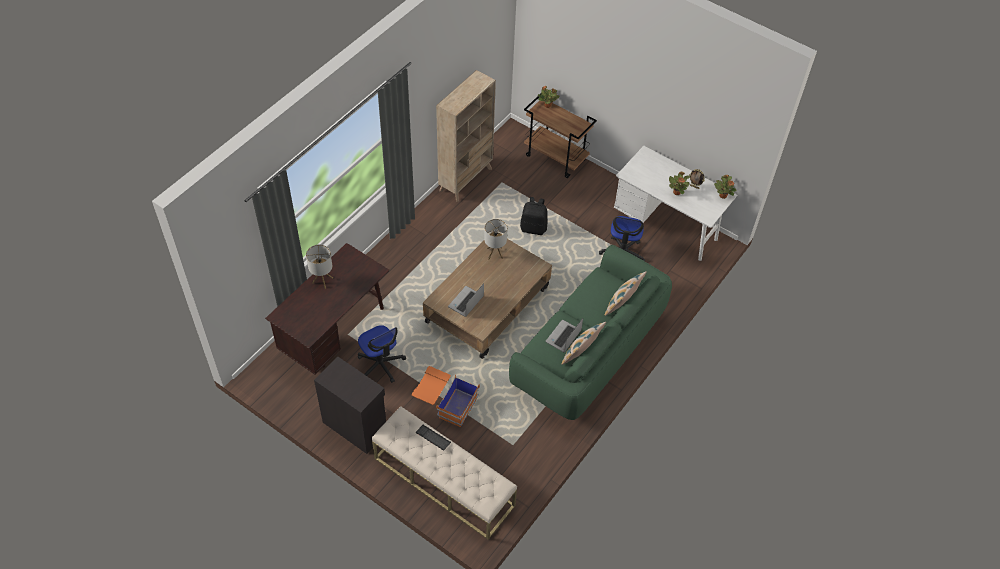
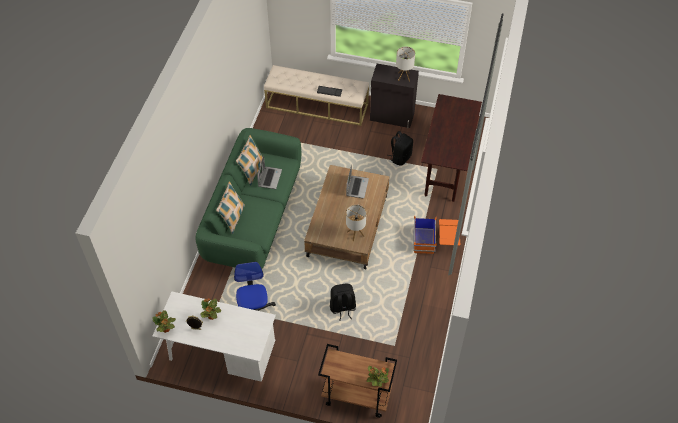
camera: 160 degrees right, 0 degrees up
table lamp [306,245,333,289] -> table lamp moved to [396,46,415,81]
office chair [358,325,406,383] -> black backpack [388,131,413,165]
orange storage box [411,366,480,427] -> orange storage box moved to [413,216,460,254]
beige bookcase [436,70,496,202] -> none

